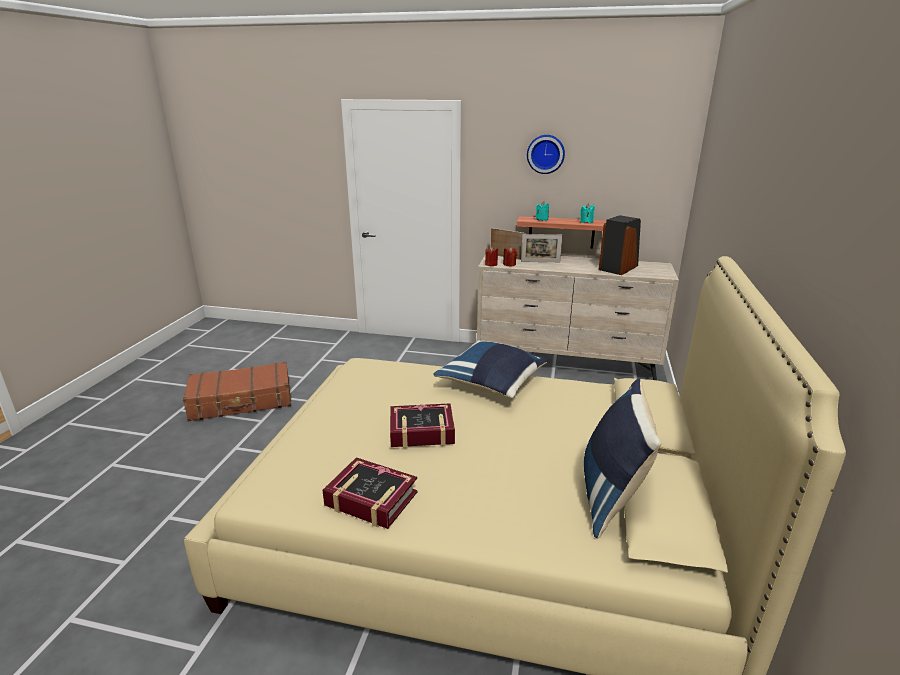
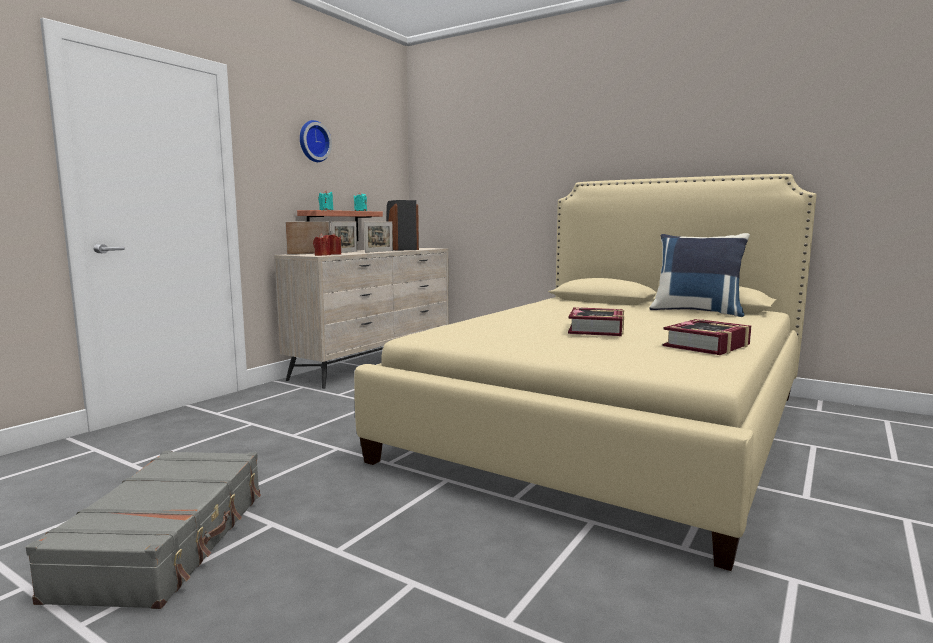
camera: 70 degrees left, 15 degrees down
brown suitcase [183,362,291,421] -> grey suitcase [26,451,261,609]
blue pillow [434,340,547,398] -> none
none -> picture frame [364,221,393,253]

